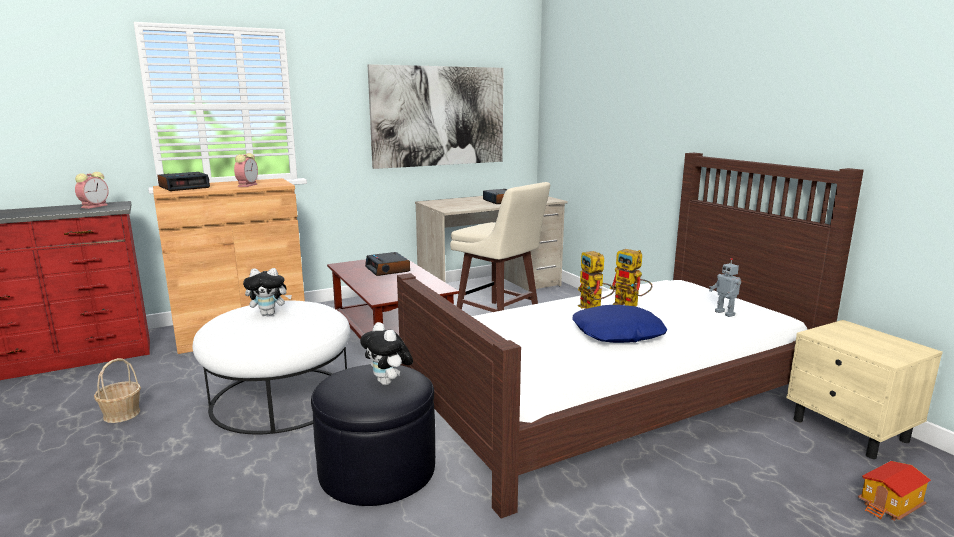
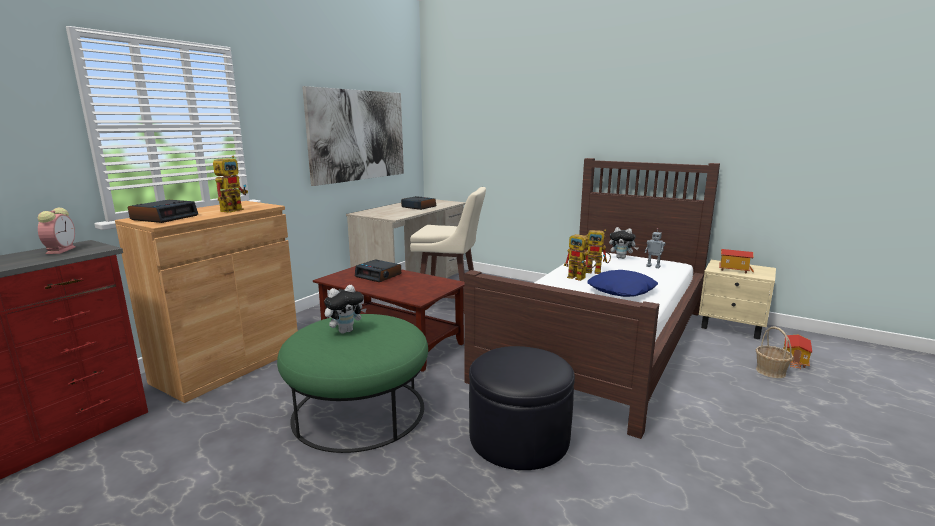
camera: 30 degrees left, 0 degrees up
basket [94,358,141,423] -> basket moved to [756,326,794,378]
white ottoman [193,300,350,434] -> green ottoman [277,314,428,453]
alarm clock [234,153,258,187] -> toy robot [213,156,248,213]
plush toy [360,322,413,386] -> plush toy moved to [609,227,638,259]
none -> toy house [719,249,754,274]

